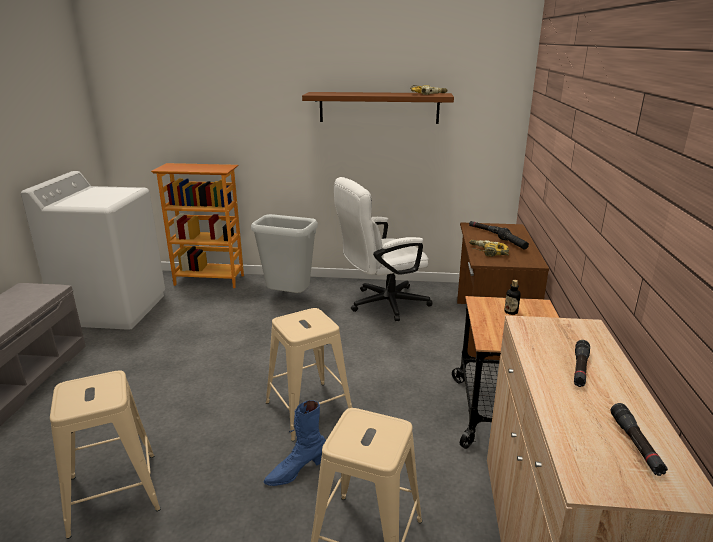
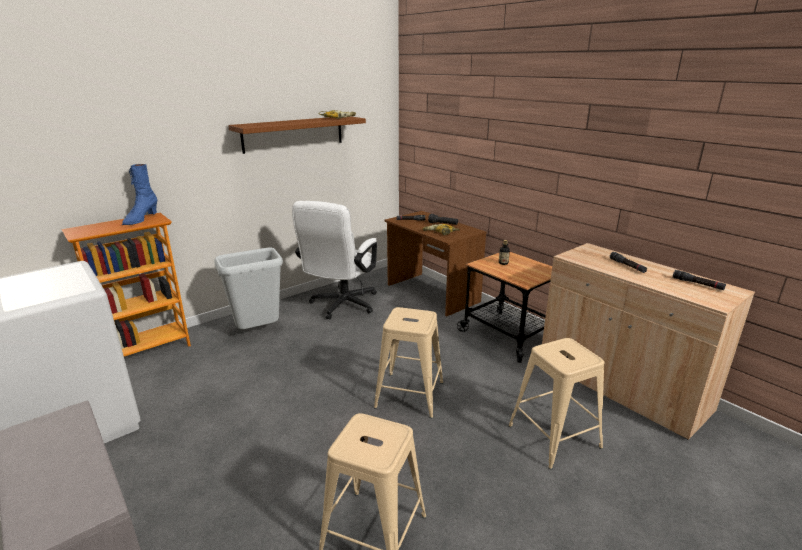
camera: 45 degrees left, 0 degrees up
blue boot [263,400,326,486] -> blue boot moved to [122,164,157,225]

